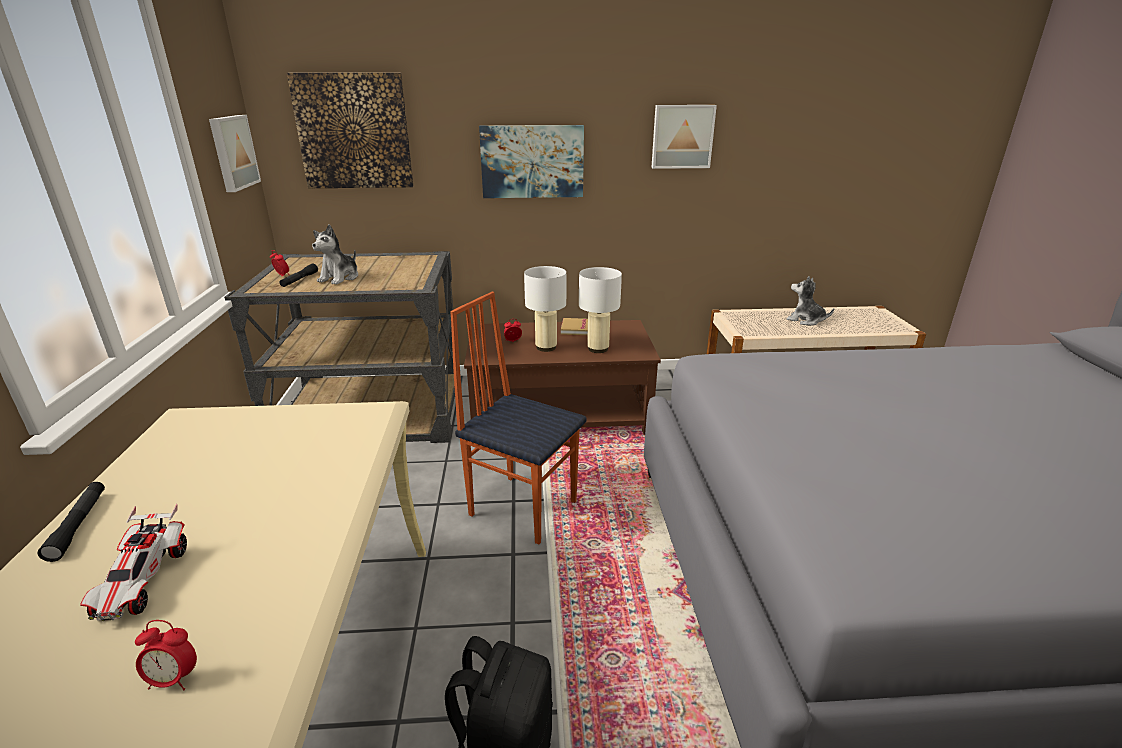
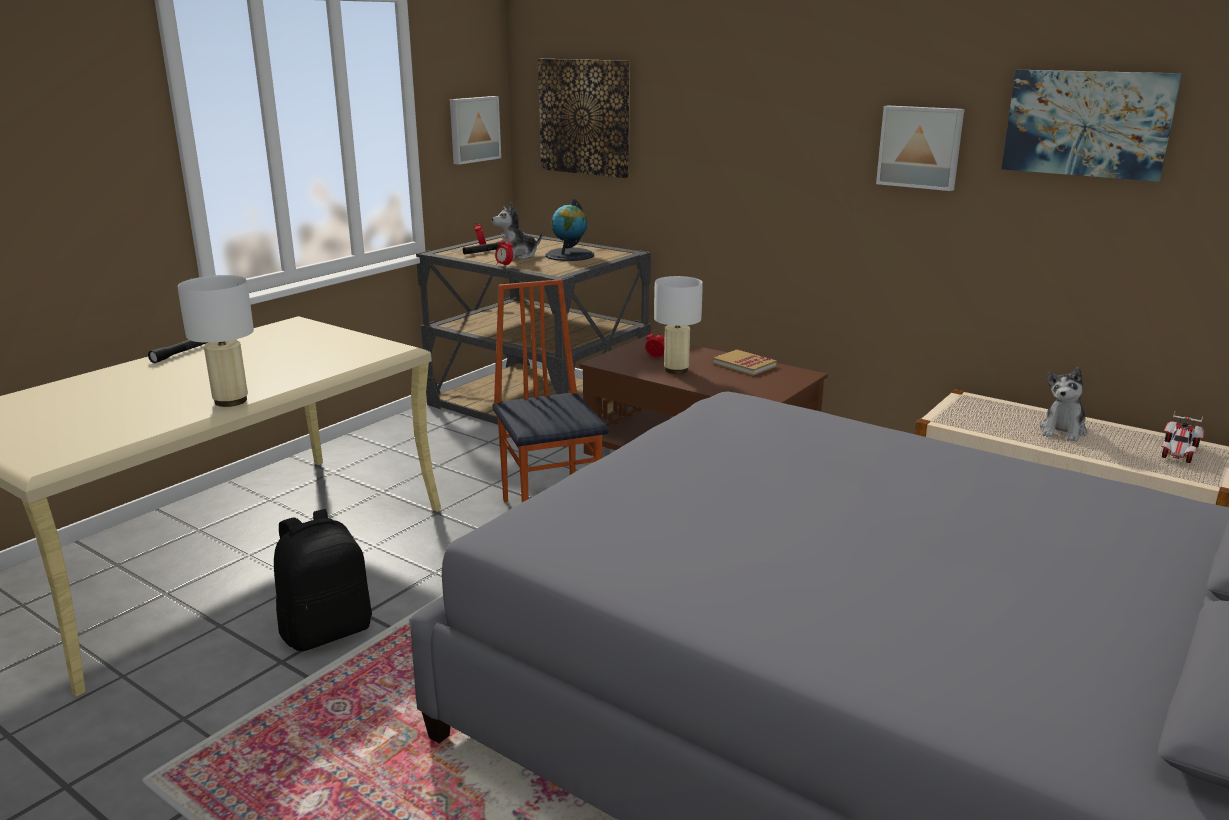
camera: 40 degrees right, 5 degrees down
toy car [80,504,187,621] -> toy car moved to [1161,412,1204,463]
alarm clock [135,620,197,690] -> alarm clock moved to [495,237,513,266]
picture [479,125,584,198] -> picture moved to [1001,70,1182,182]
white table lamp [579,267,622,353] -> white table lamp moved to [178,275,254,407]
plush toy [787,276,834,326] -> plush toy turned 135 degrees counterclockwise [1040,367,1087,442]
none -> globe [545,199,594,261]

